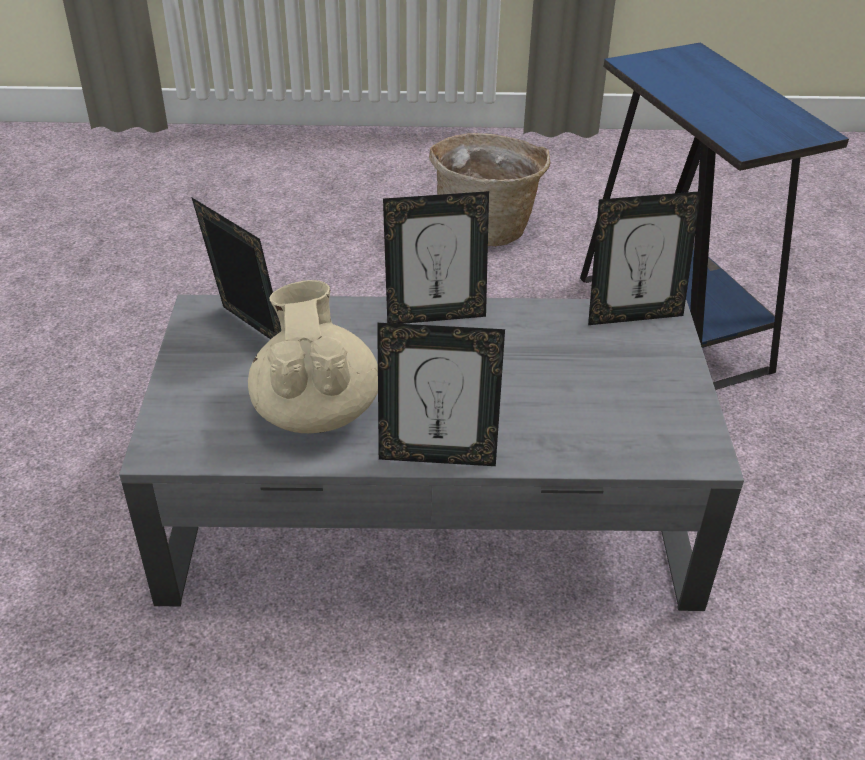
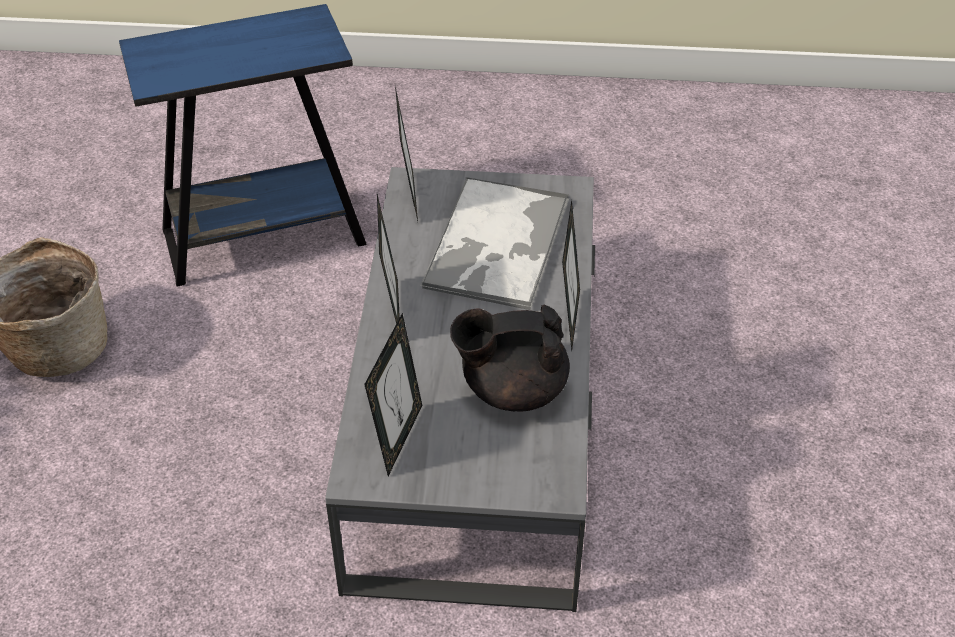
camera: 85 degrees left, 5 degrees up
picture frame [191,197,281,339] -> picture frame turned 150 degrees clockwise [364,313,422,476]
beige teapot [248,280,378,433] -> black teapot [450,305,570,411]
none -> tray [420,177,569,310]

